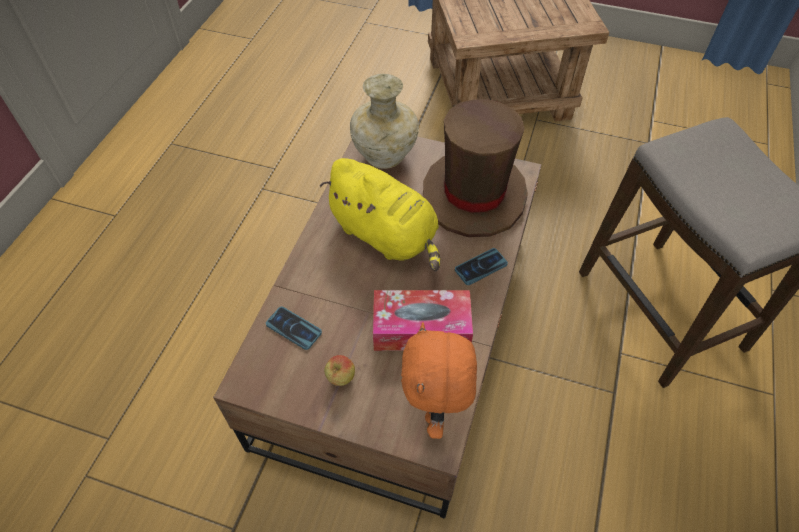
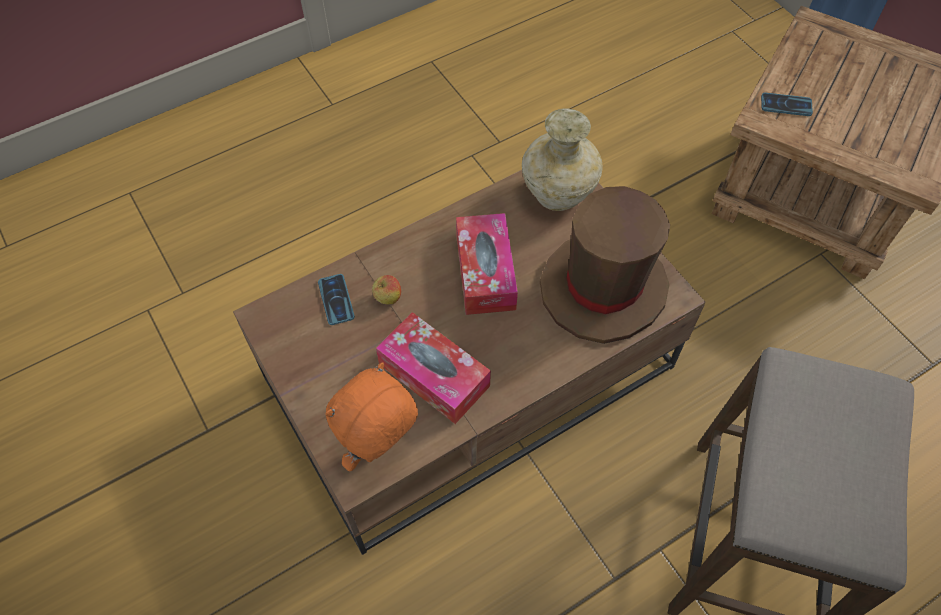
camera: 40 degrees right, 5 degrees up
yellow plush toy [320,158,440,271] -> tissue box [456,213,518,315]
apple [324,355,355,386] -> apple moved to [372,275,401,304]
phone [455,248,508,285] -> phone moved to [761,93,813,116]

